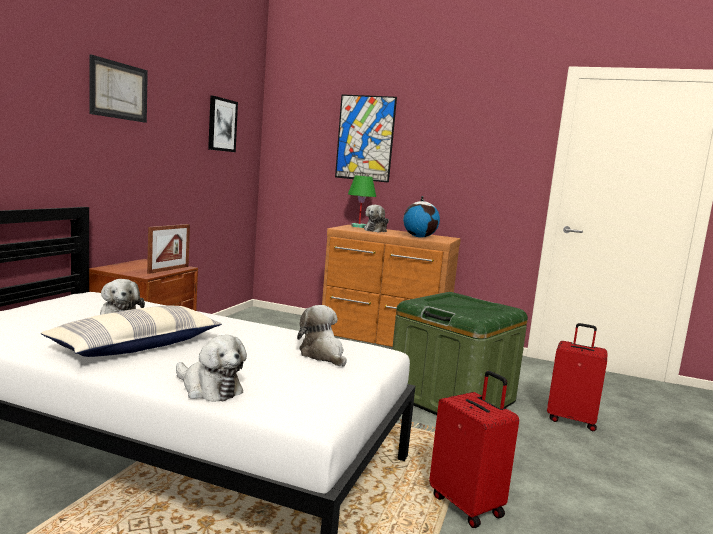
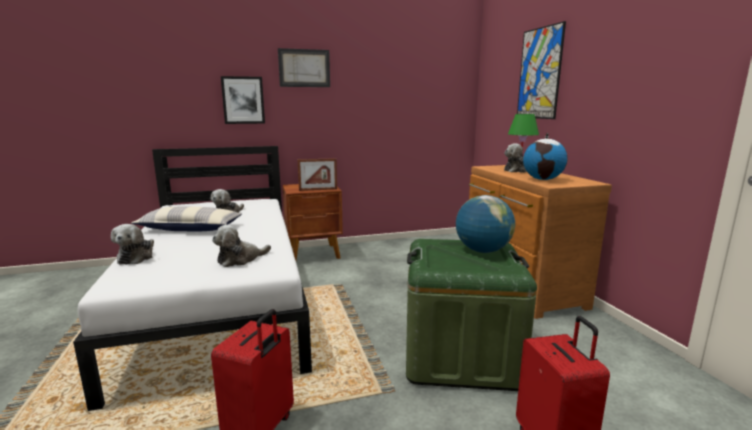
camera: 55 degrees right, 5 degrees up
picture [208,96,238,152] -> picture moved to [221,76,265,124]
plush toy [297,305,347,367] -> plush toy turned 150 degrees counterclockwise [212,225,271,267]
none -> globe [456,195,515,253]

